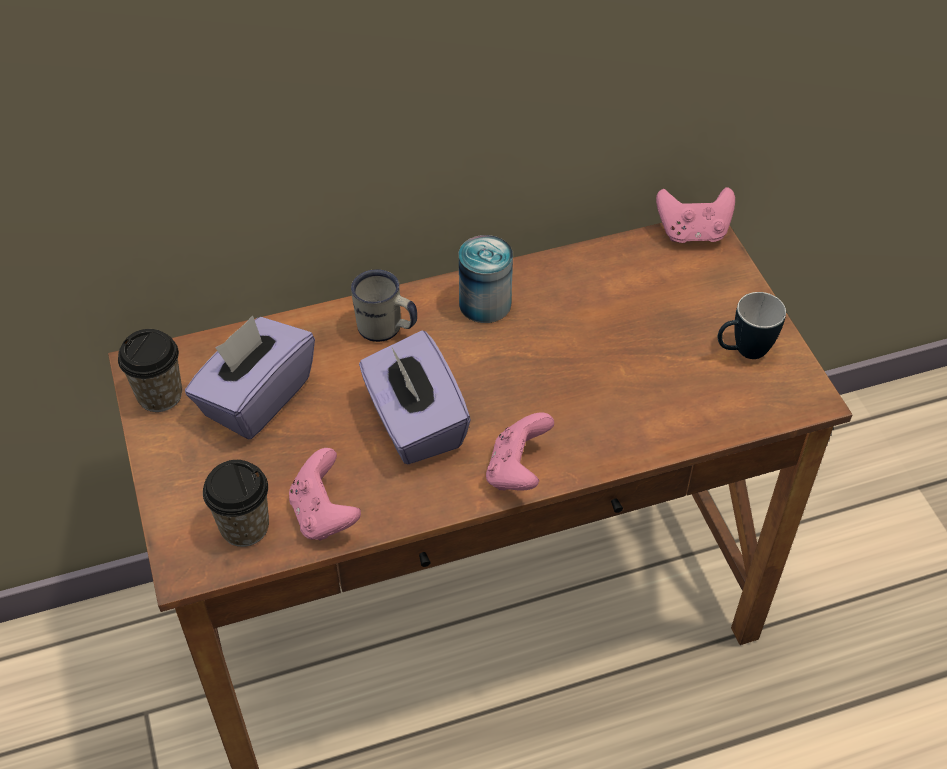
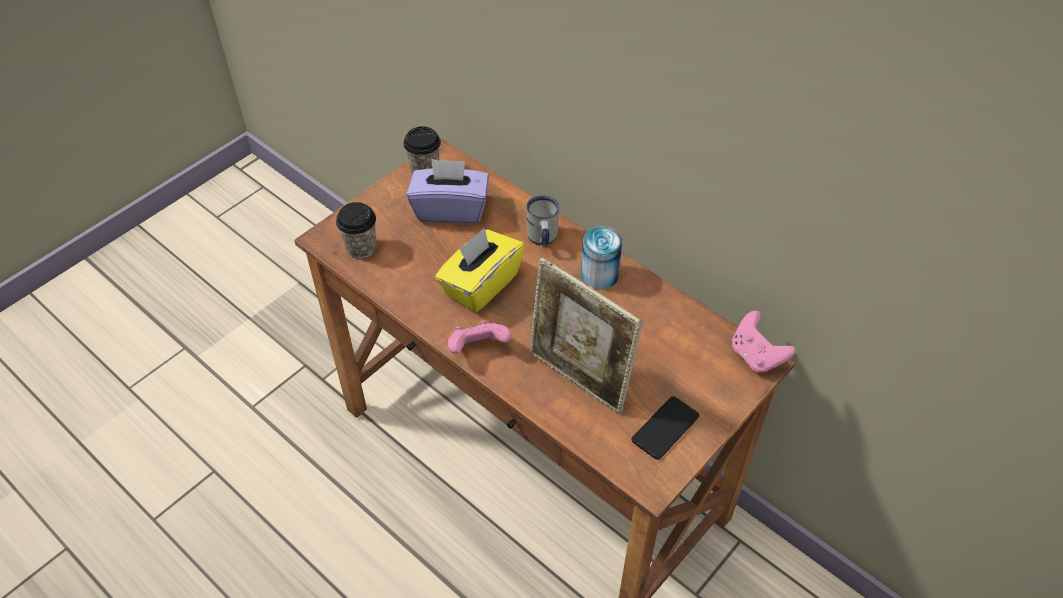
camera: 60 degrees right, 0 degrees up
pink game controller [289,448,361,540] -> none
purple tissue box [359,330,471,464] -> yellow tissue box [435,228,525,312]
mug [718,292,786,359] -> phone [631,396,699,459]
none -> picture frame [529,257,643,414]

